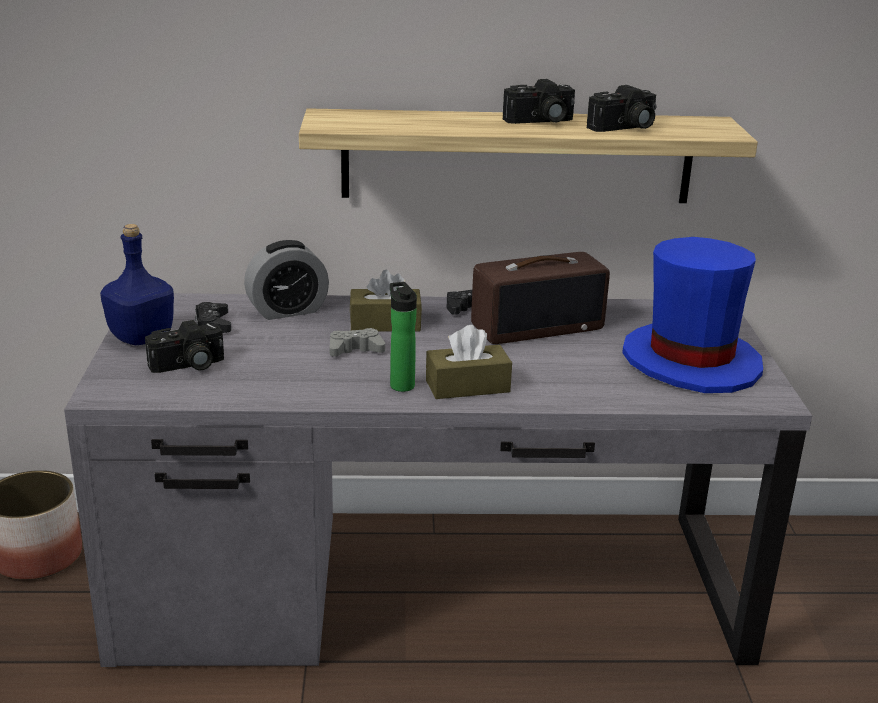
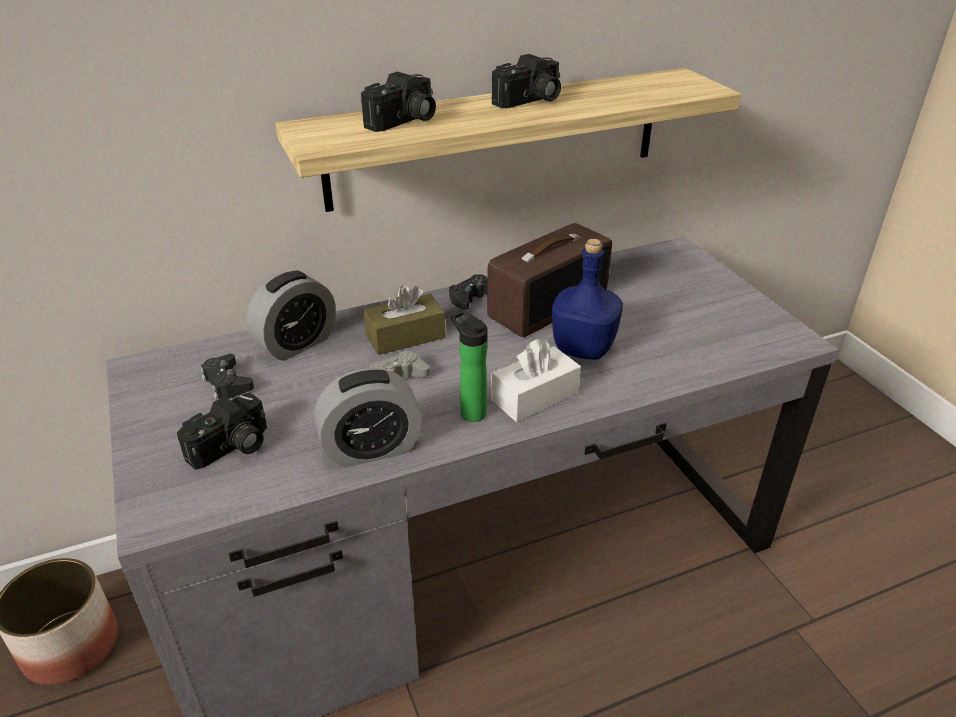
camera: 20 degrees left, 10 degrees up
blue bottle [100,224,174,345] -> blue bottle moved to [552,239,623,360]
brown tissue box [426,325,512,399] -> white tissue box [491,339,581,422]
camera [587,85,657,132] -> camera moved to [361,72,436,132]
blue hat [622,237,763,393] -> none
none -> alarm clock [314,368,423,467]

